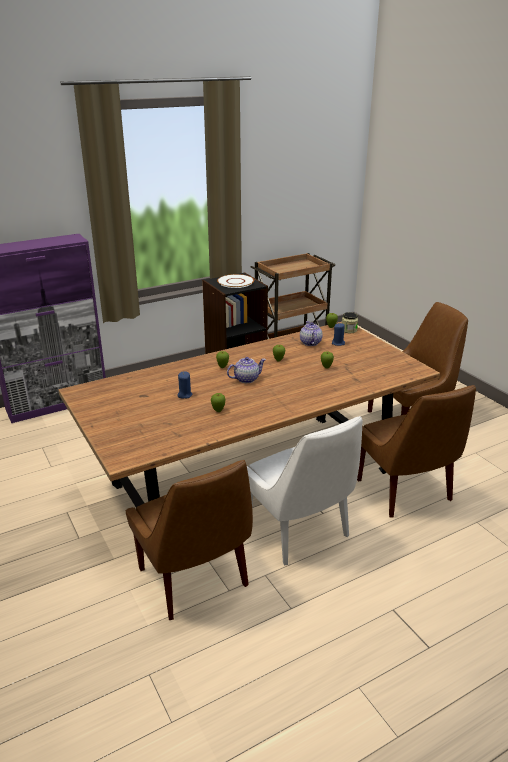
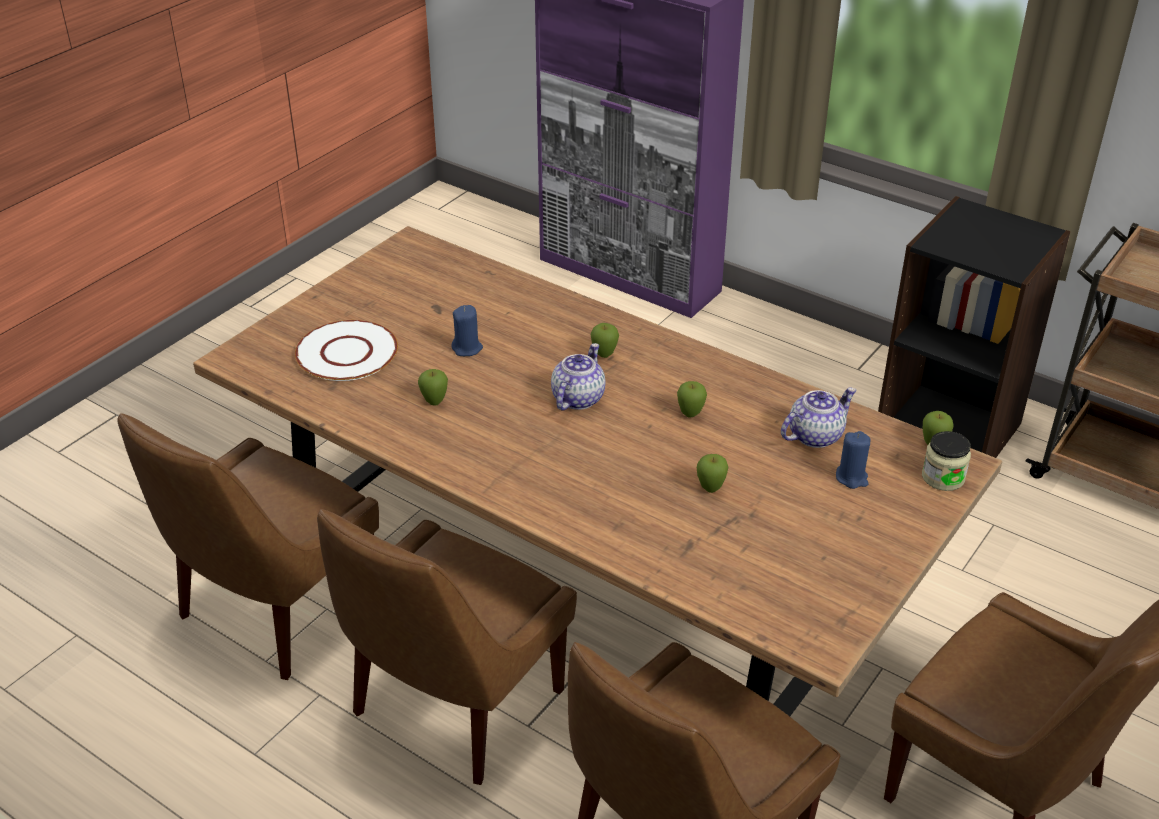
camera: 65 degrees right, 10 degrees up
white plate [217,274,254,288] -> white plate moved to [295,320,398,381]
teapot [227,357,266,383] -> teapot turned 105 degrees counterclockwise [551,343,605,410]
white chair [247,416,362,565] -> brown chair [317,509,577,785]

